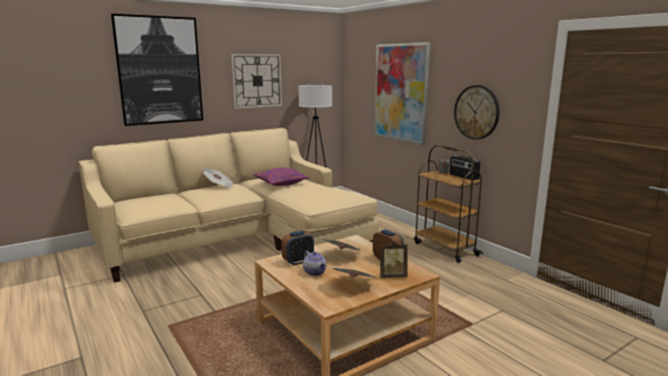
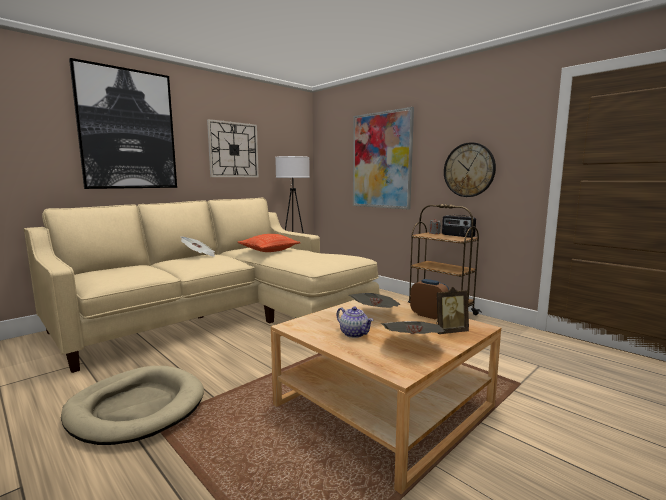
camera: 10 degrees left, 5 degrees down
purple pillow [253,168,310,186] -> orange pillow [238,234,300,252]
alarm clock [281,231,314,266] -> none
none -> beige dog bed [61,366,204,445]

